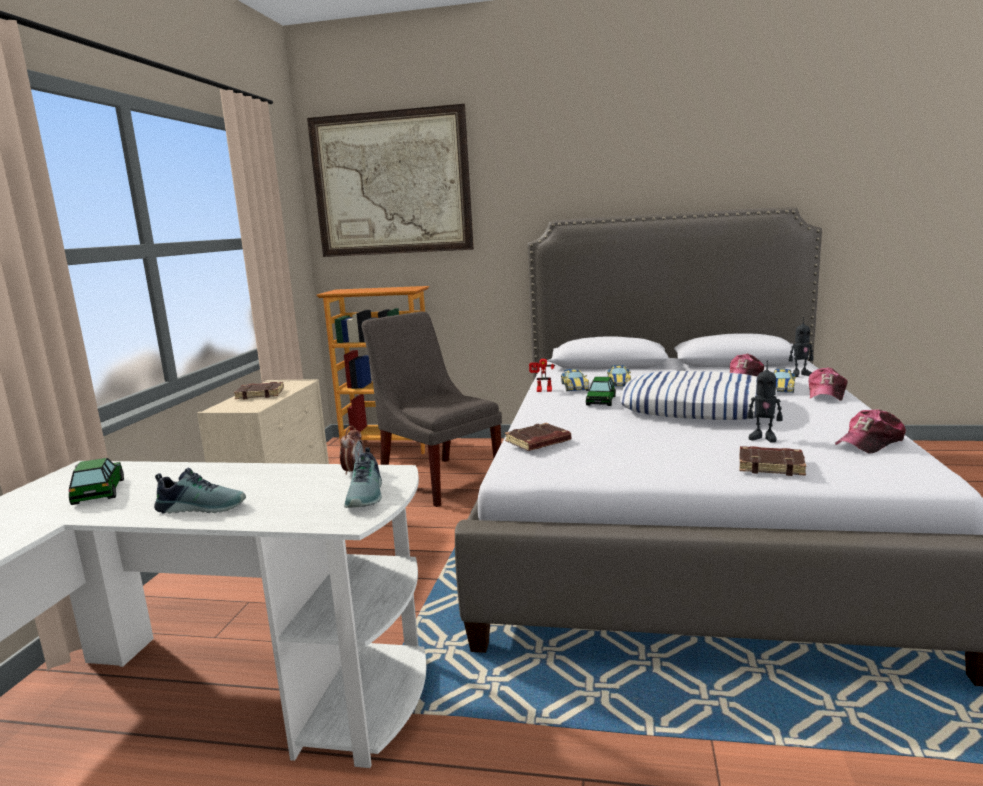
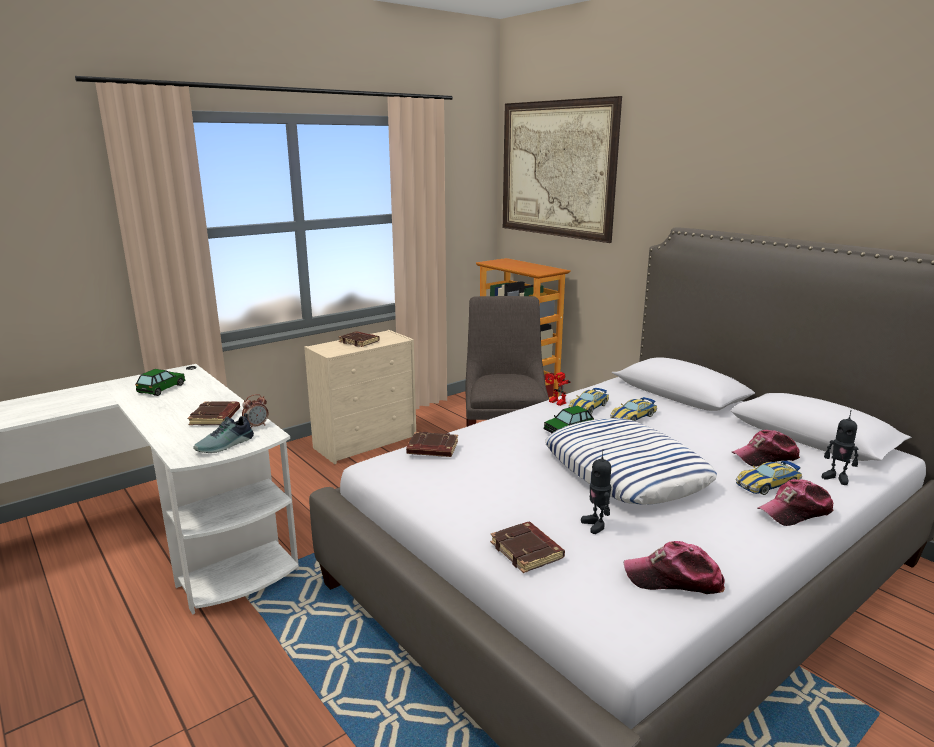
camera: 40 degrees right, 5 degrees up
shoe [154,468,246,513] -> none
none -> brown book [187,401,240,425]

